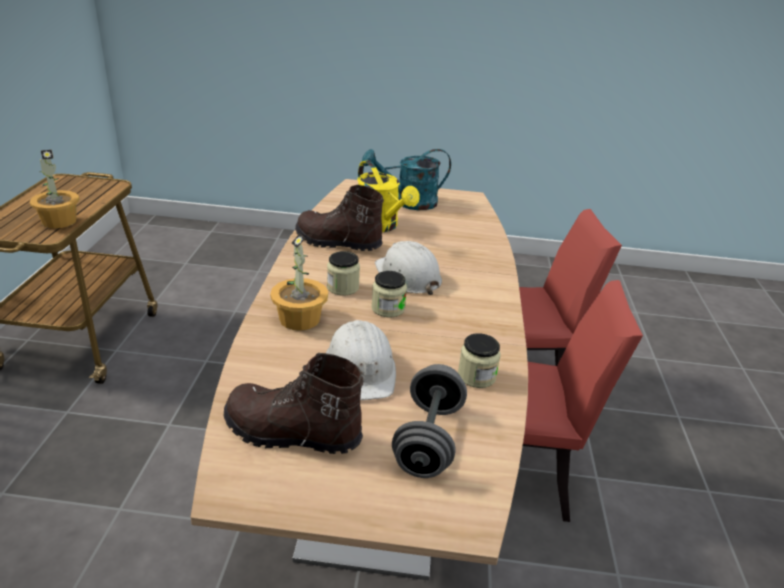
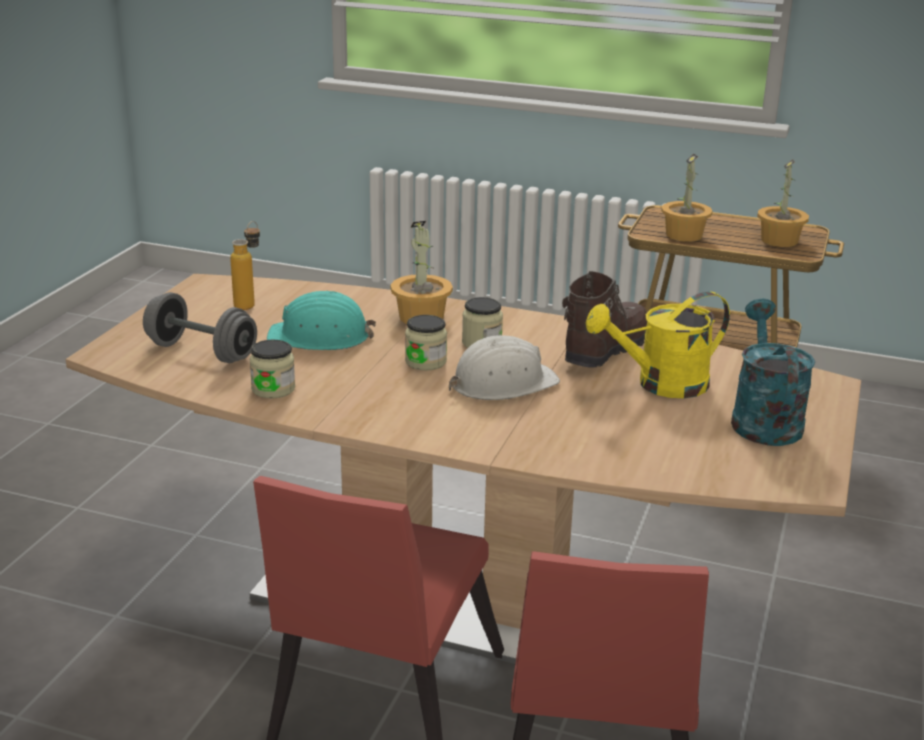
camera: 105 degrees right, 5 degrees down
brown boot [223,353,363,454] -> bottle [230,221,260,310]
white hard hat [326,320,396,400] -> turquoise hard hat [267,291,376,350]
none -> potted plant [757,159,809,247]

